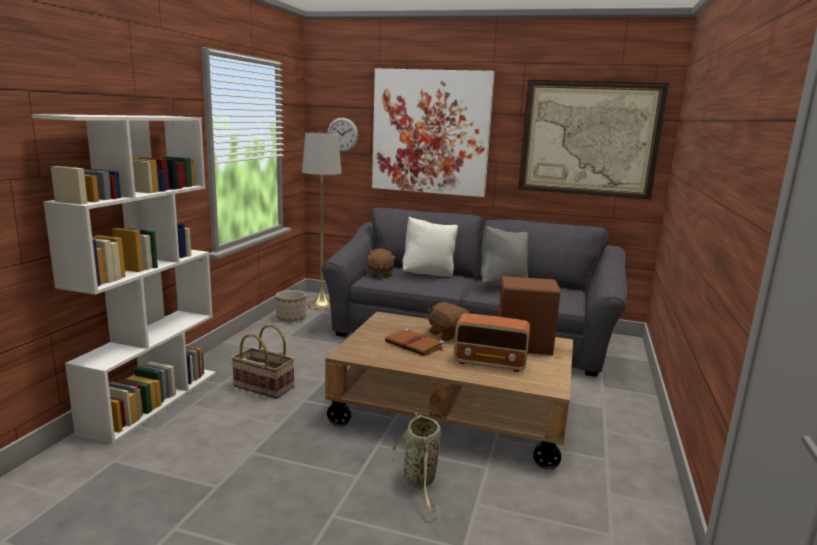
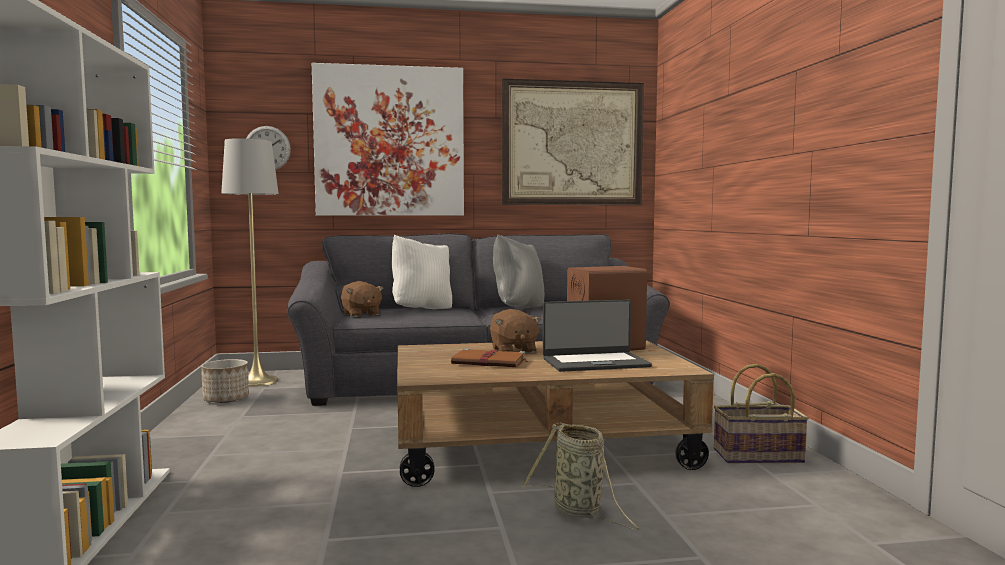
camera: 25 degrees left, 10 degrees down
basket [231,324,295,399] -> basket moved to [714,364,809,463]
brown plush toy [427,302,469,341] -> brown plush toy turned 135 degrees counterclockwise [490,309,541,354]
radio [454,313,530,372] -> laptop [543,299,652,372]

